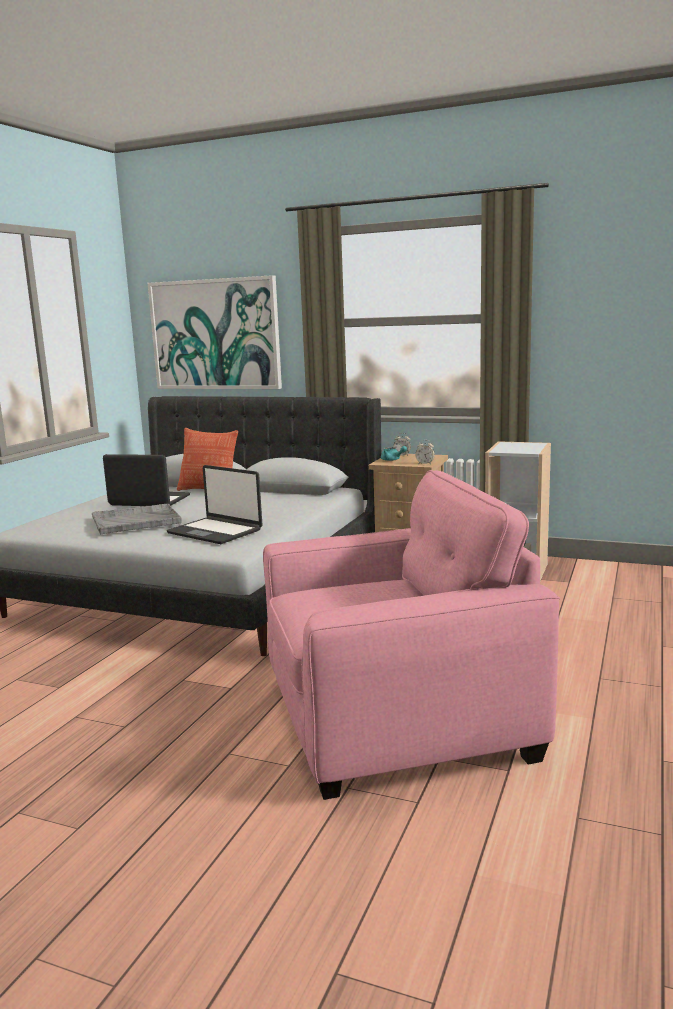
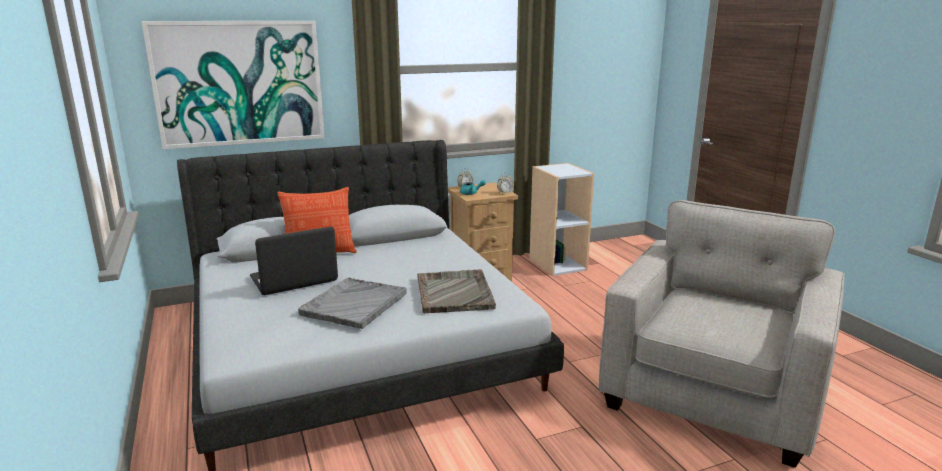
camera: 45 degrees left, 5 degrees up
laptop [167,465,262,544] -> grey tray [417,269,496,313]
pink armchair [263,470,560,800] -> grey armchair [599,200,845,468]

